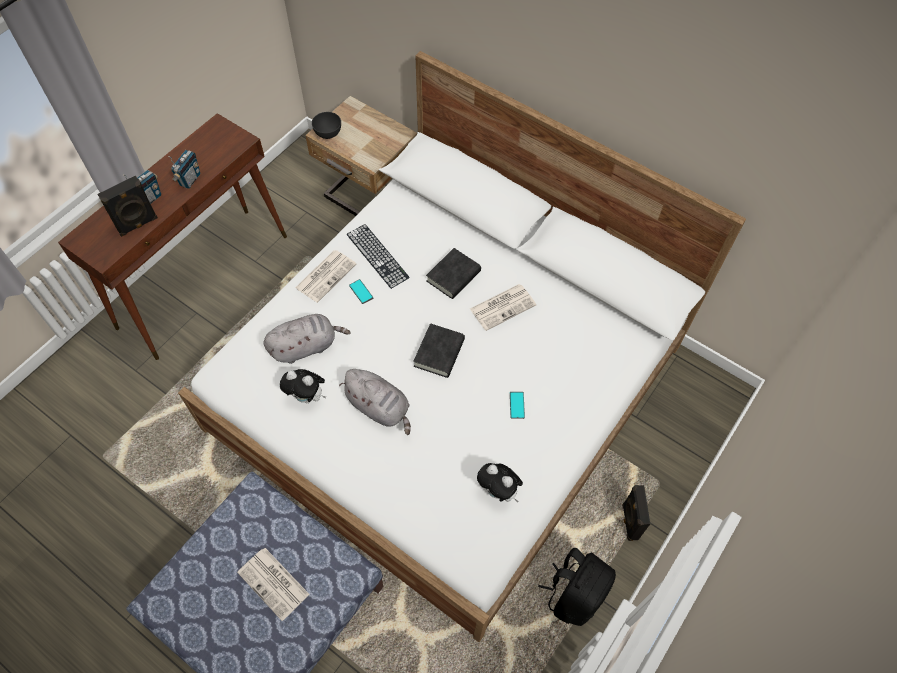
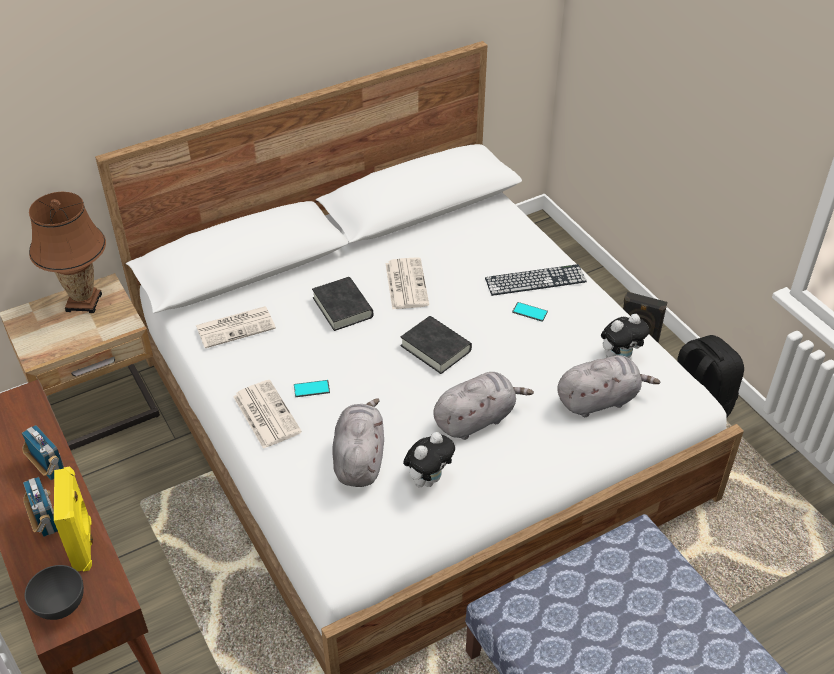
camera: 65 degrees left, 15 degrees down
black speaker [97,176,158,237] -> yellow speaker [54,466,93,572]
newspaper [237,548,310,621] -> newspaper moved to [196,306,276,348]
grey bowl [312,112,341,139] -> grey bowl moved to [25,565,84,620]
keyboard [347,224,410,289] -> keyboard moved to [485,264,587,296]
none -> brown table lamp [29,192,106,313]
none -> grey plush toy [557,355,660,417]

